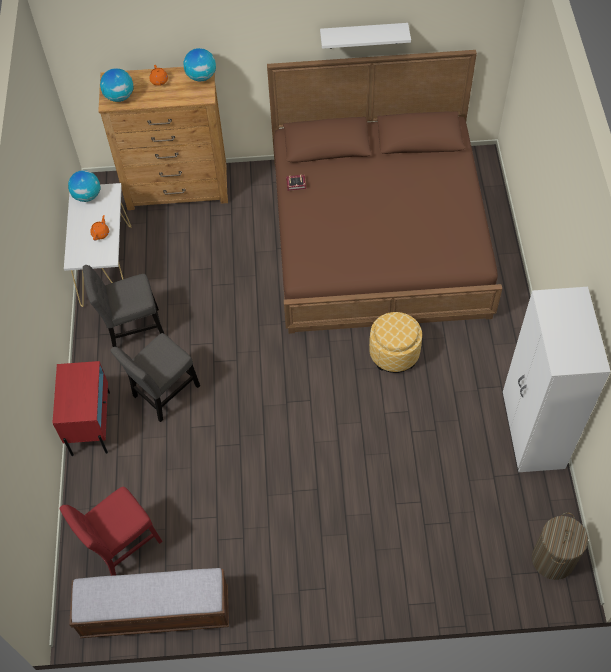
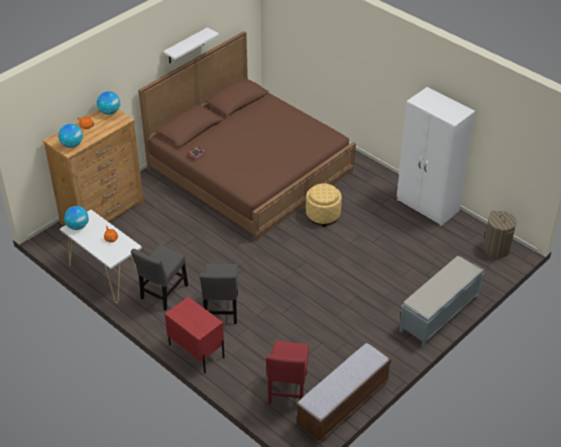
camera: 45 degrees left, 15 degrees down
none -> grey bench [399,256,485,347]

